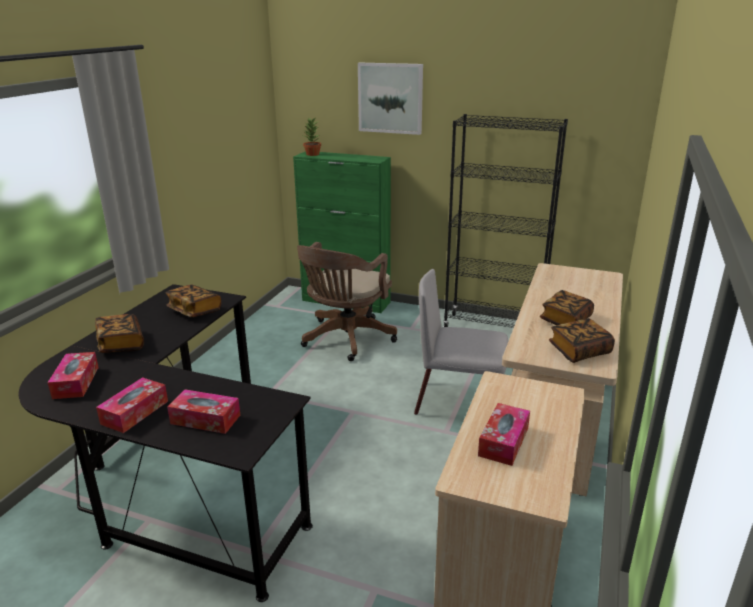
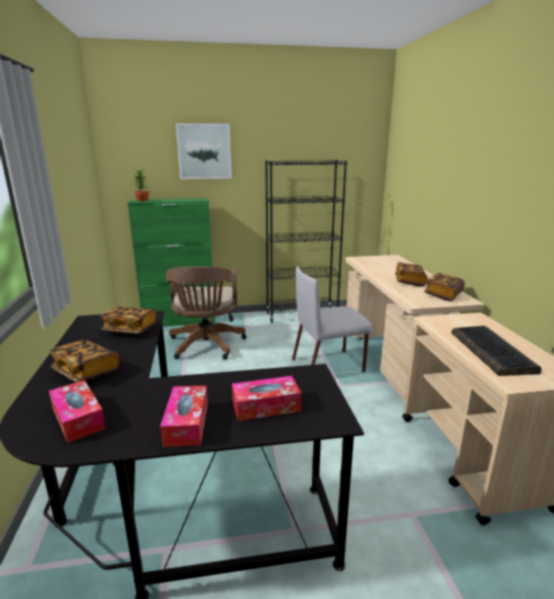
camera: 30 degrees left, 5 degrees down
tissue box [478,403,530,466] -> keyboard [451,326,541,376]

